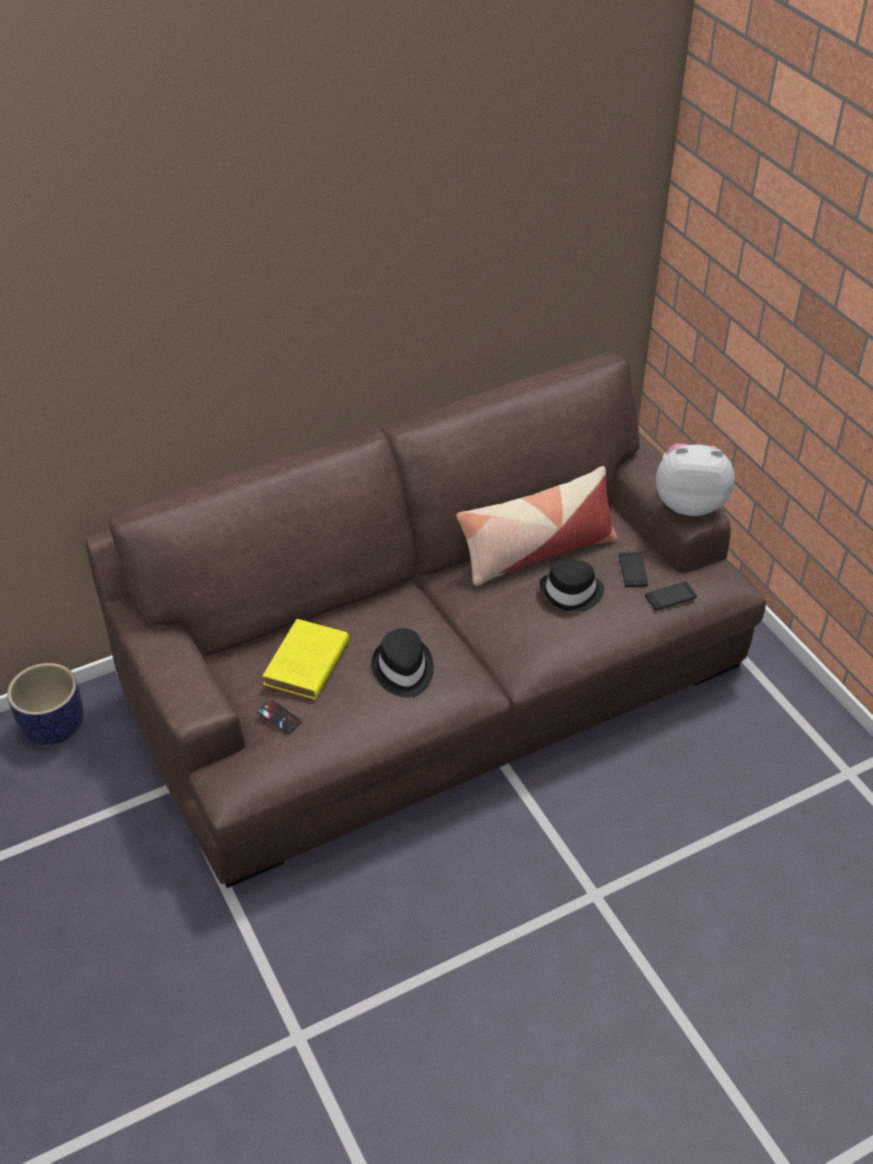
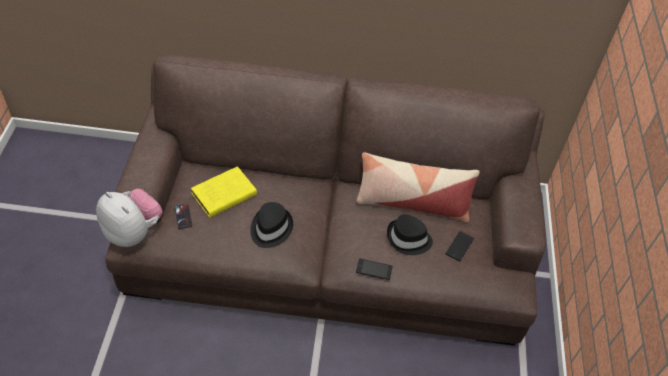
camera: 30 degrees right, 5 degrees up
planter [7,663,84,745] -> none
phone [645,582,697,610] -> phone moved to [356,259,393,280]
plush toy [656,443,735,516] -> plush toy moved to [96,189,163,247]

